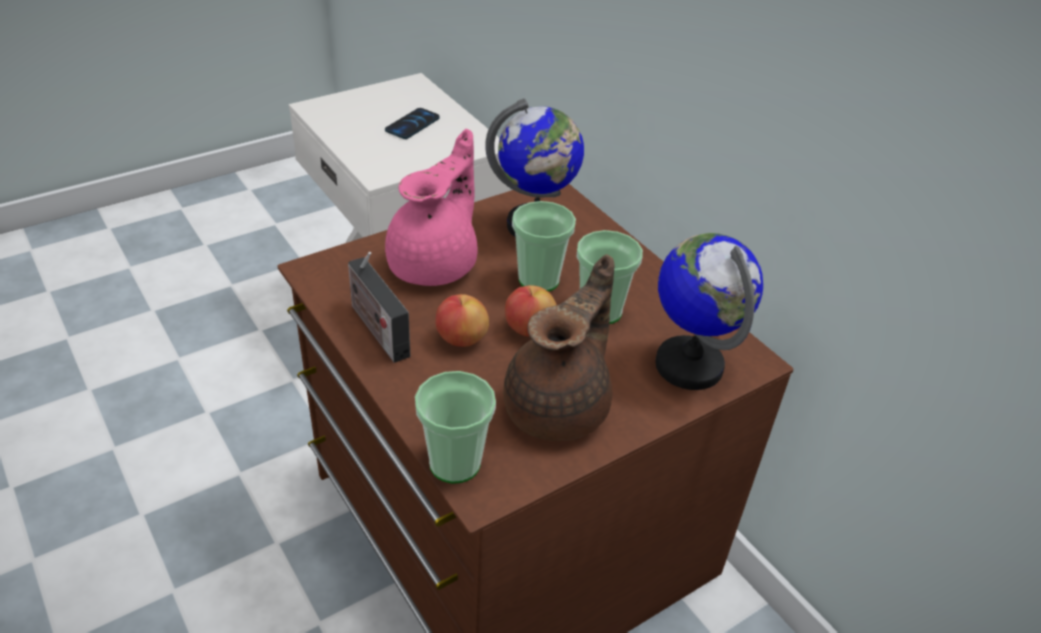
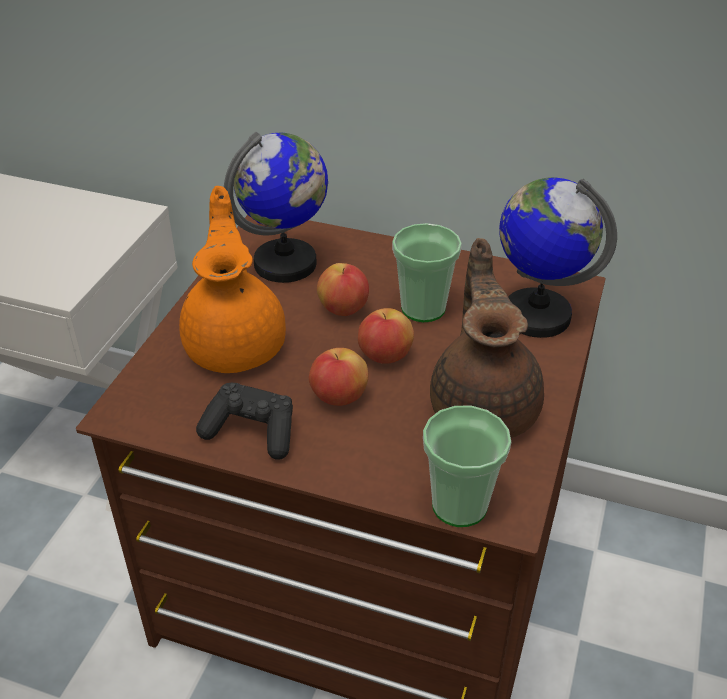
camera: 35 degrees left, 0 degrees up
radio [348,252,410,363] -> black game controller [196,383,293,460]
phone [385,108,440,139] -> none
pink teapot [385,129,478,286] -> orange teapot [179,186,286,373]
cup [512,201,576,292] -> apple [317,263,369,316]

